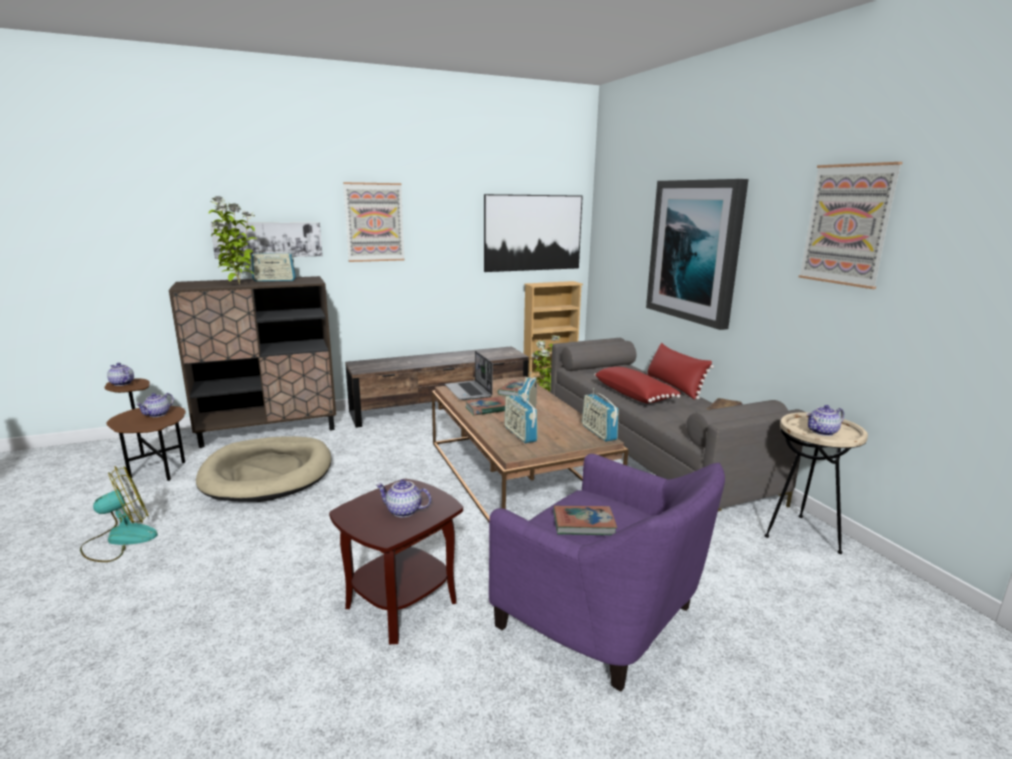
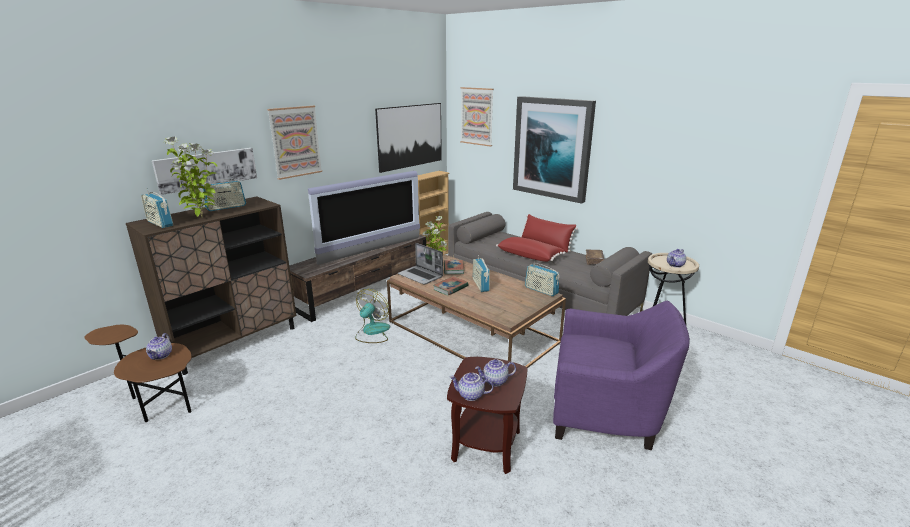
camera: 25 degrees left, 5 degrees up
fan [80,466,158,562] -> fan moved to [355,289,390,343]
teapot [107,363,134,386] -> teapot moved to [450,373,494,401]
beige dog bed [196,436,331,502] -> none
radio [504,390,537,443] -> radio moved to [141,188,173,228]
book [553,506,617,535] -> none
picture [798,162,902,289] -> picture moved to [460,87,494,147]
none -> television [308,171,420,265]

